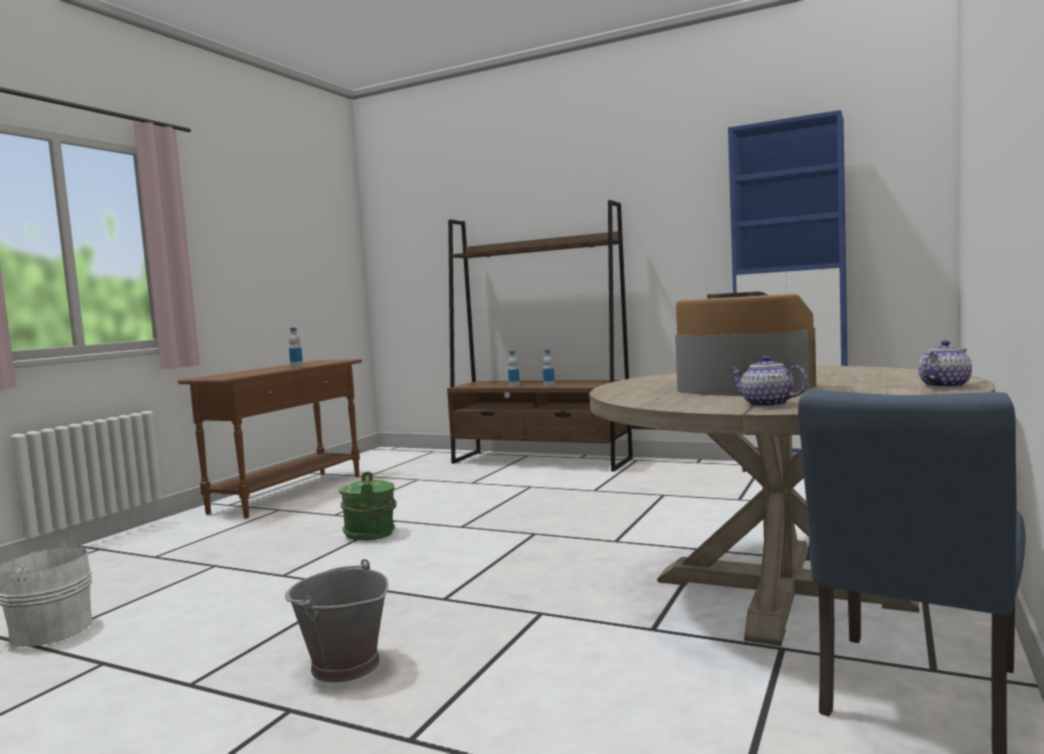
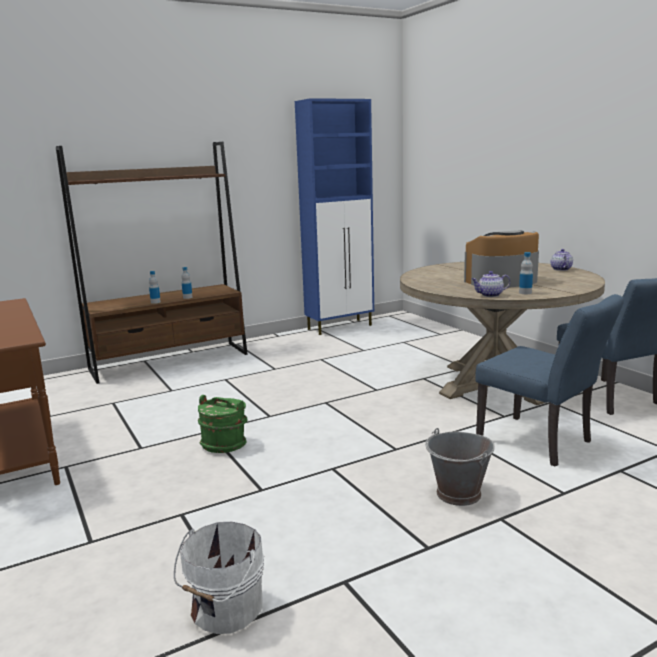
camera: 55 degrees left, 10 degrees up
bottle [289,328,303,368] -> bottle moved to [519,252,533,294]
teapot [729,356,808,407] -> teapot moved to [472,271,510,297]
none -> blue chair [475,294,624,466]

